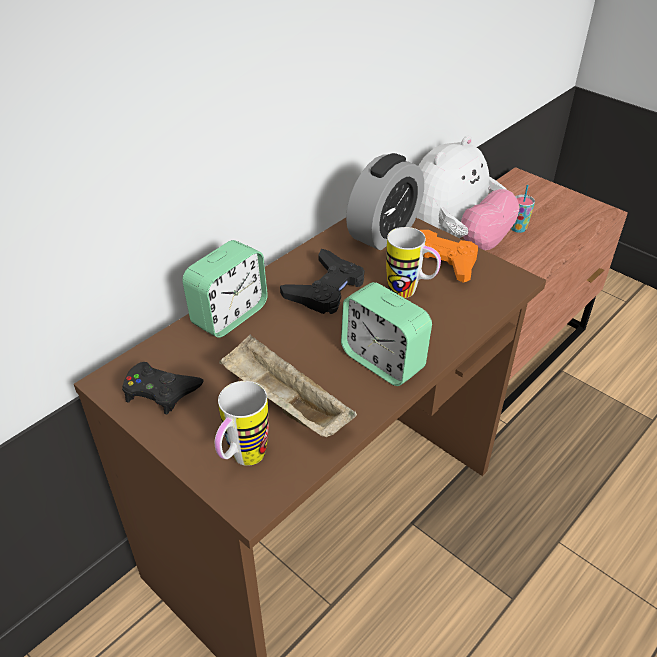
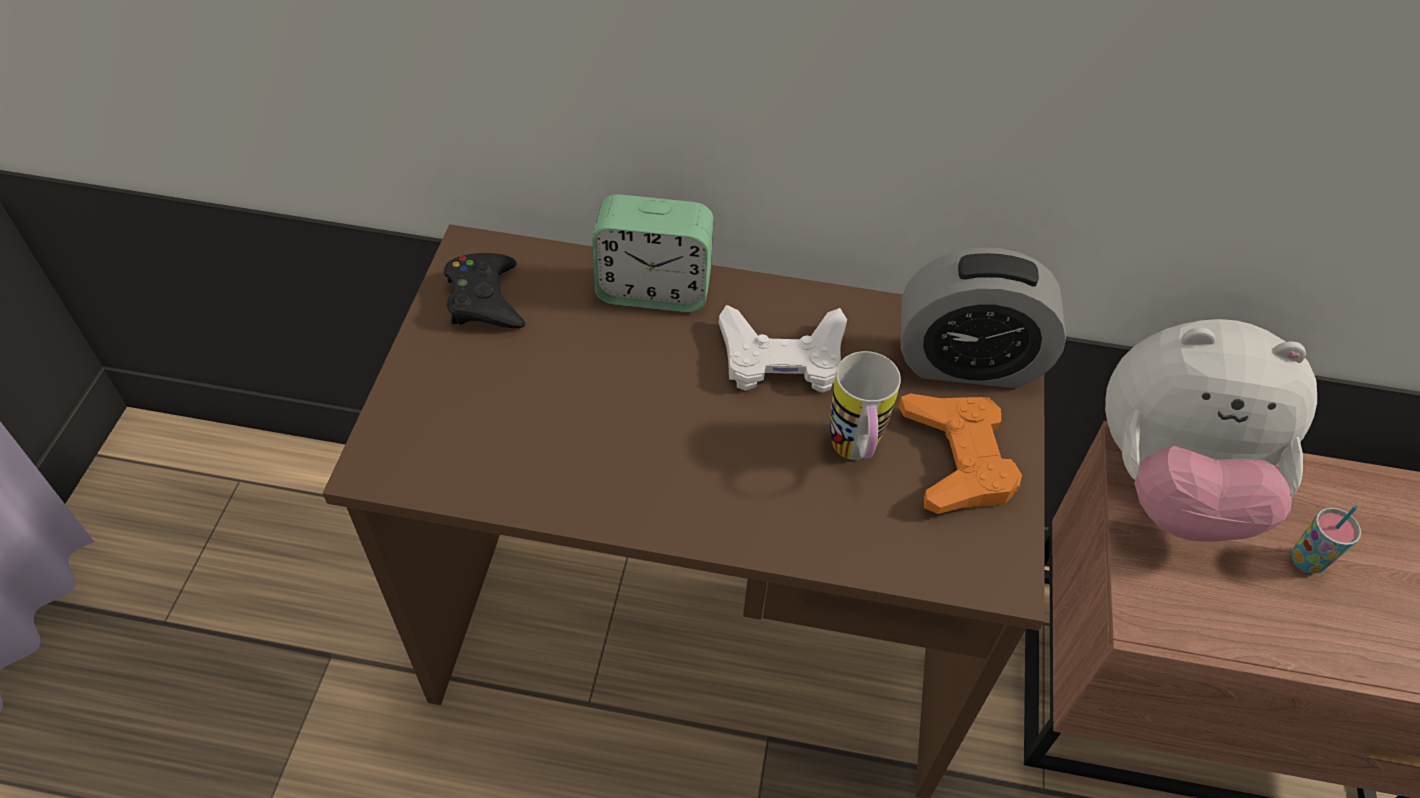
camera: 55 degrees right, 10 degrees up
mug [215,381,269,466] -> none
beige tray [219,334,357,437] -> none
black game controller [280,249,364,314] -> white game controller [719,305,847,393]
alarm clock [341,282,432,386] -> none

